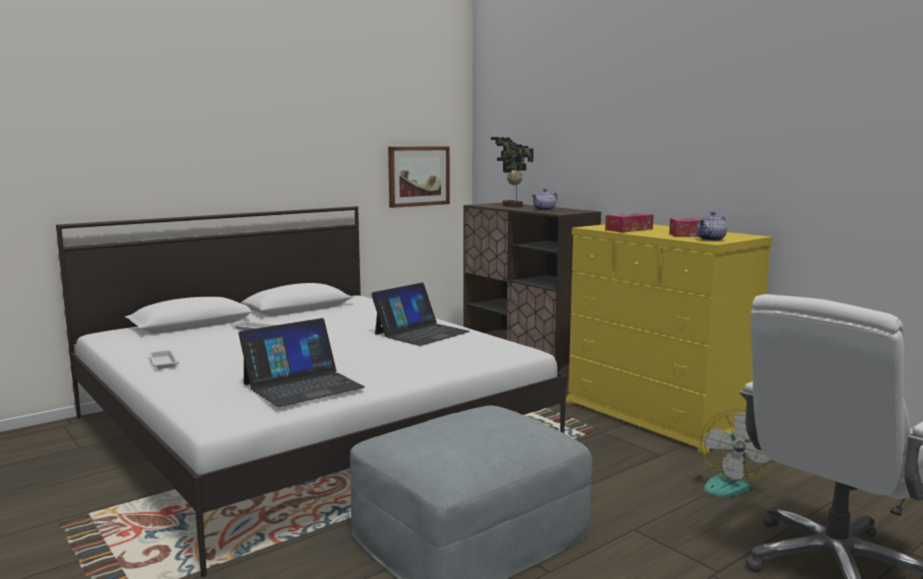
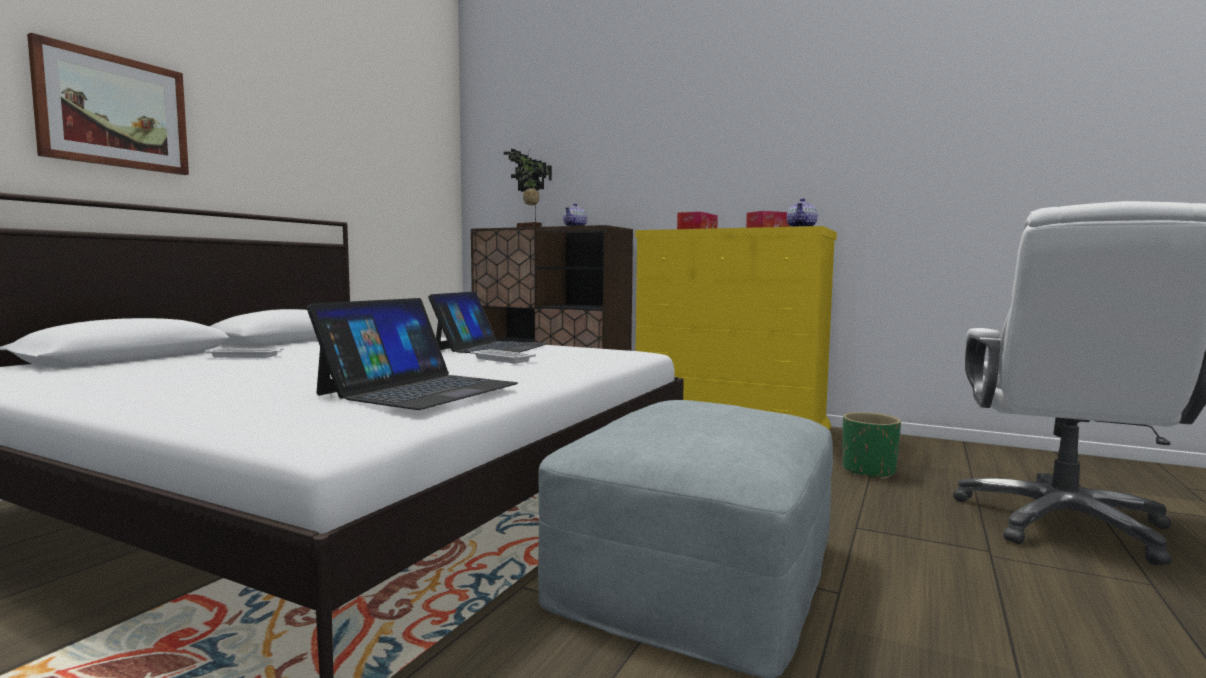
camera: 25 degrees left, 5 degrees down
white tray [148,350,179,369] -> white tray moved to [470,349,536,363]
picture [388,146,450,208] -> picture moved to [27,33,189,175]
fan [685,409,774,497] -> green planter [843,412,901,479]

